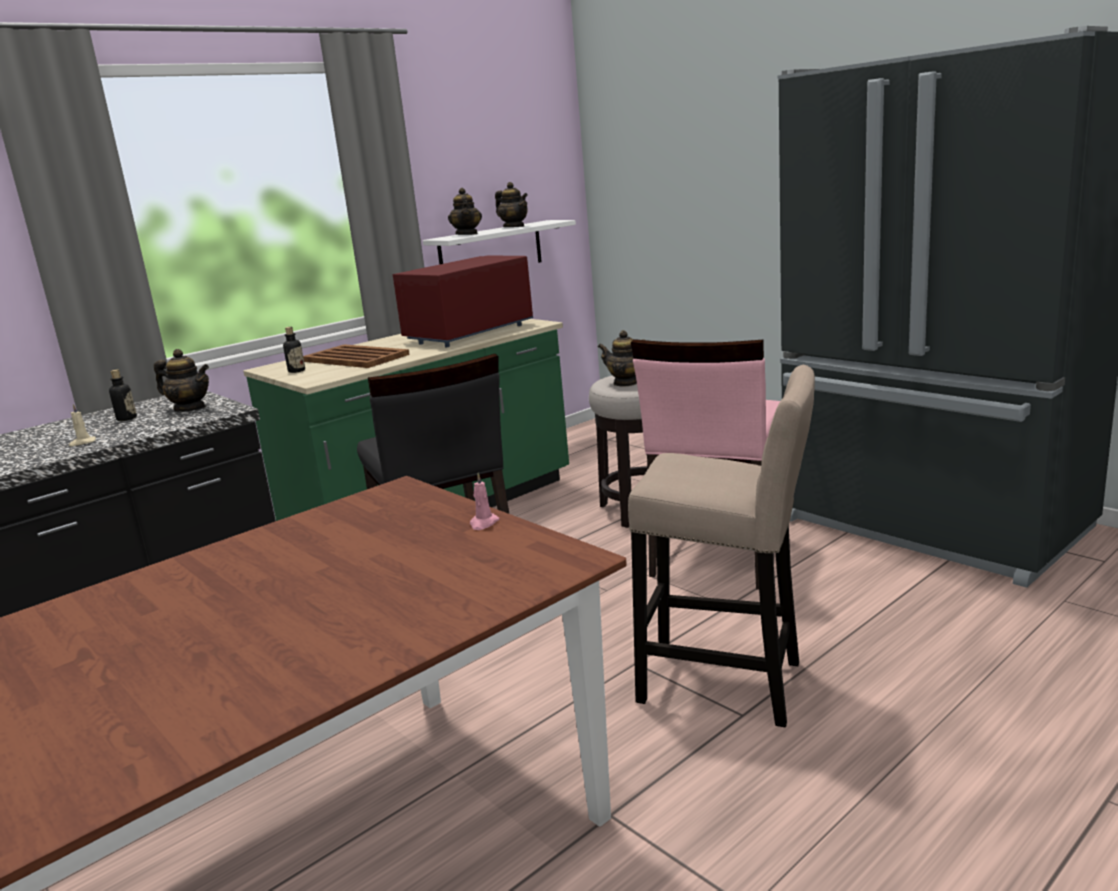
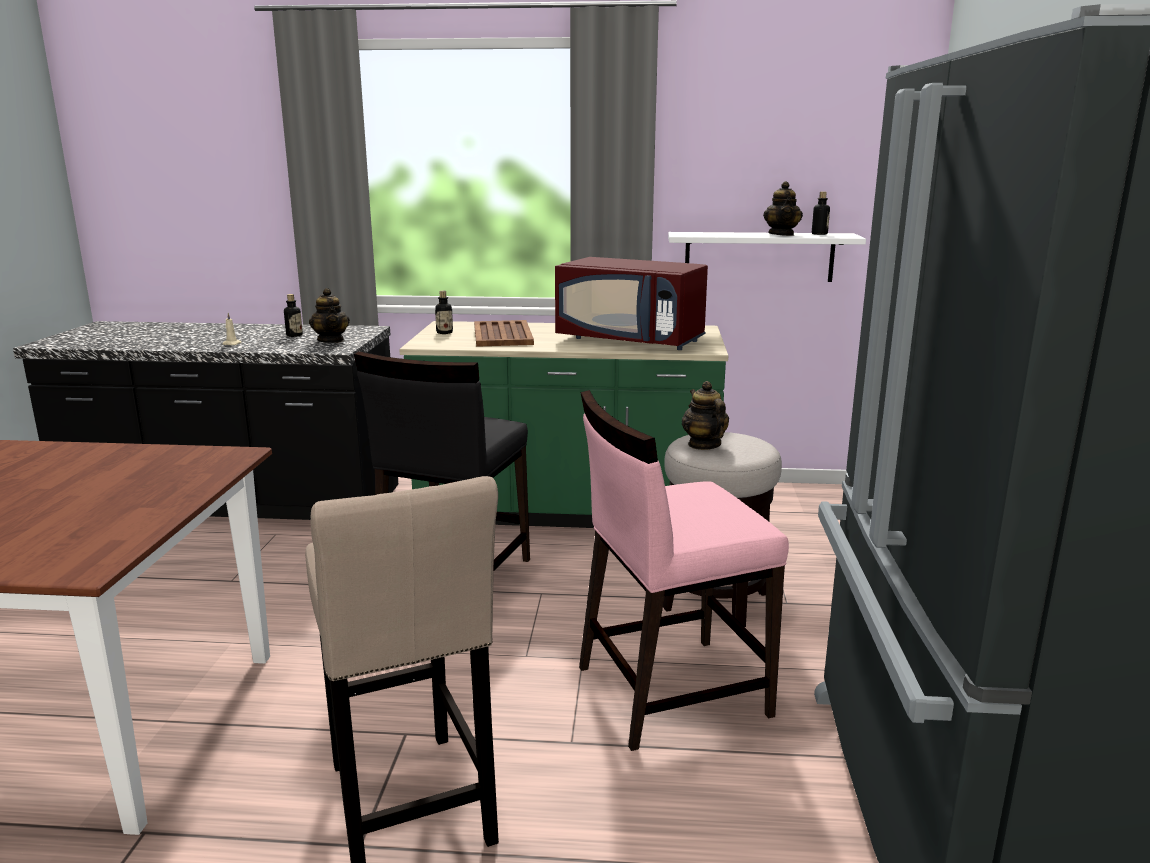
camera: 45 degrees right, 0 degrees up
red microwave [393,255,533,347] -> red microwave turned 150 degrees counterclockwise [555,257,708,350]
teapot [448,188,482,235] -> none
pink candle [470,473,499,530] -> none
none -> bottle [812,192,830,235]

